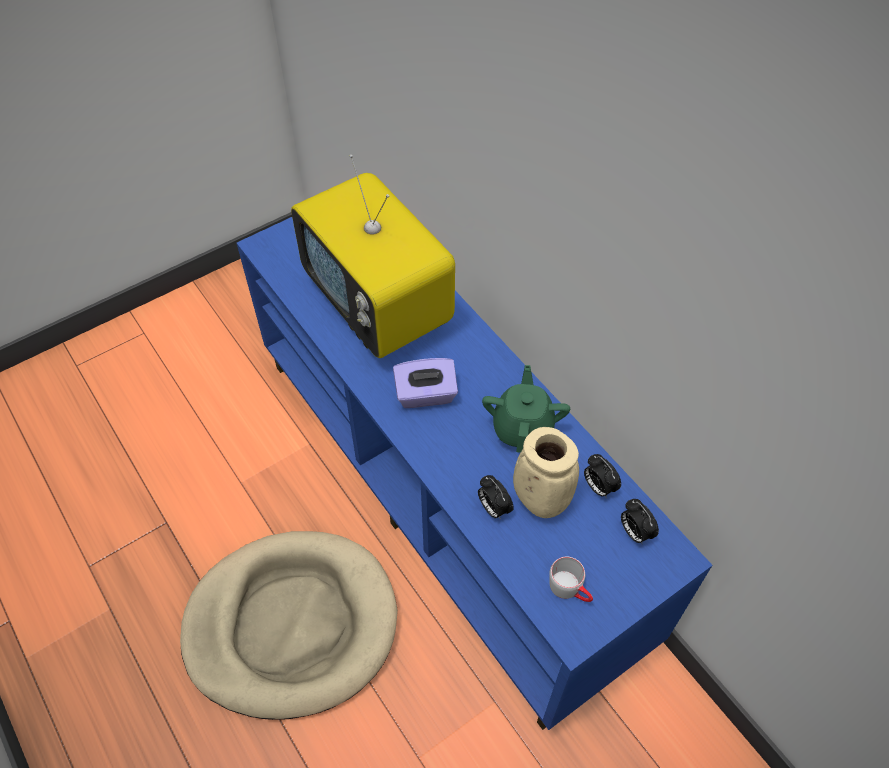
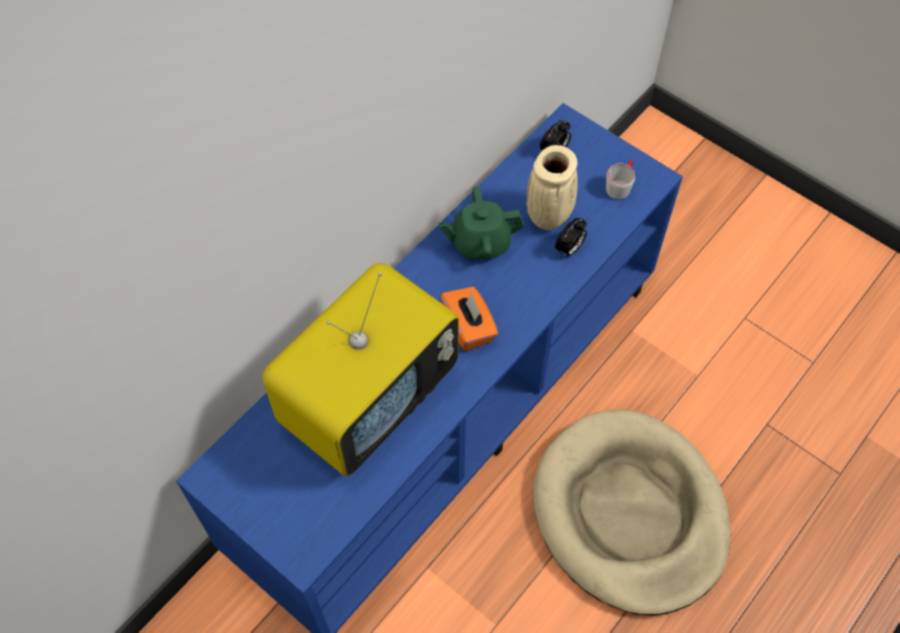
camera: 105 degrees left, 5 degrees up
purple tissue box [393,358,458,408] -> orange tissue box [440,287,498,351]
alarm clock [584,454,621,498] -> none

